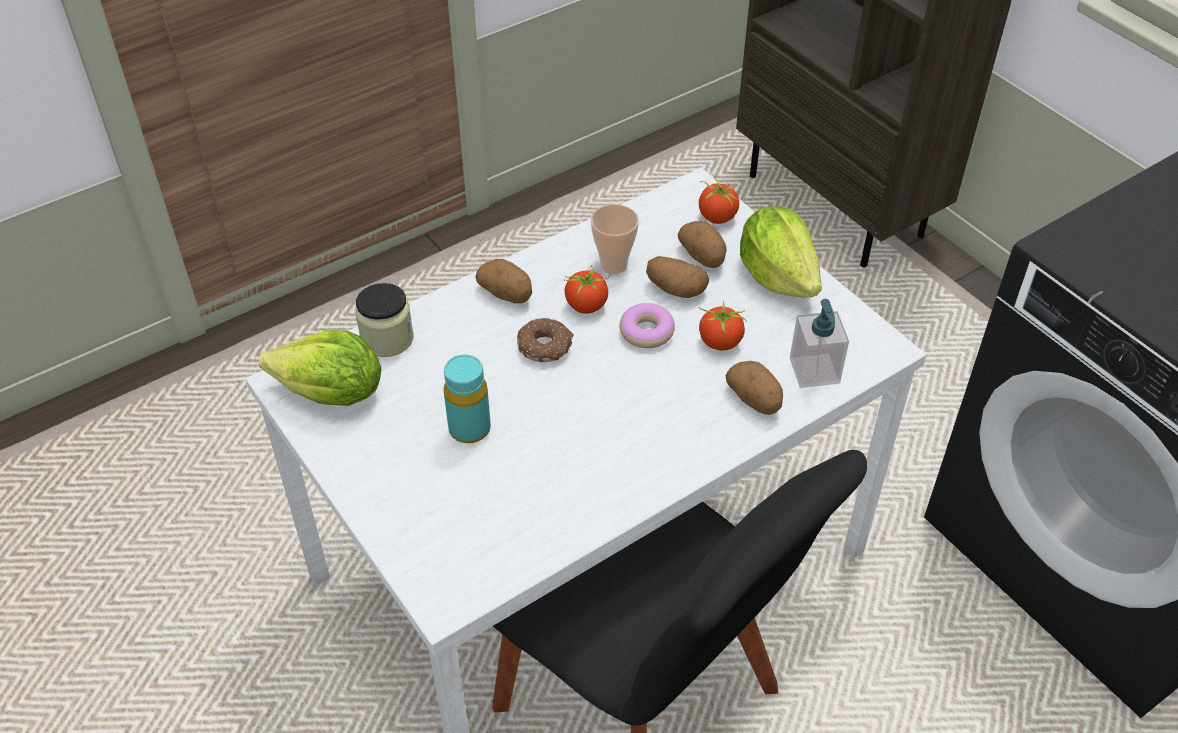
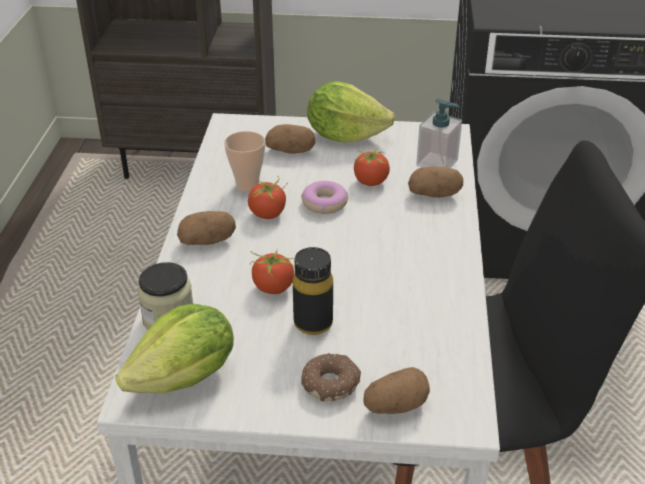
camera: 50 degrees left, 10 degrees down
turquoise bottle [444,354,491,443] -> black bottle [293,247,333,335]
donut [517,318,574,362] -> donut moved to [301,353,361,402]
potato [646,256,709,298] -> potato moved to [363,367,430,414]
tomato [699,173,739,224] -> tomato moved to [250,250,295,294]

